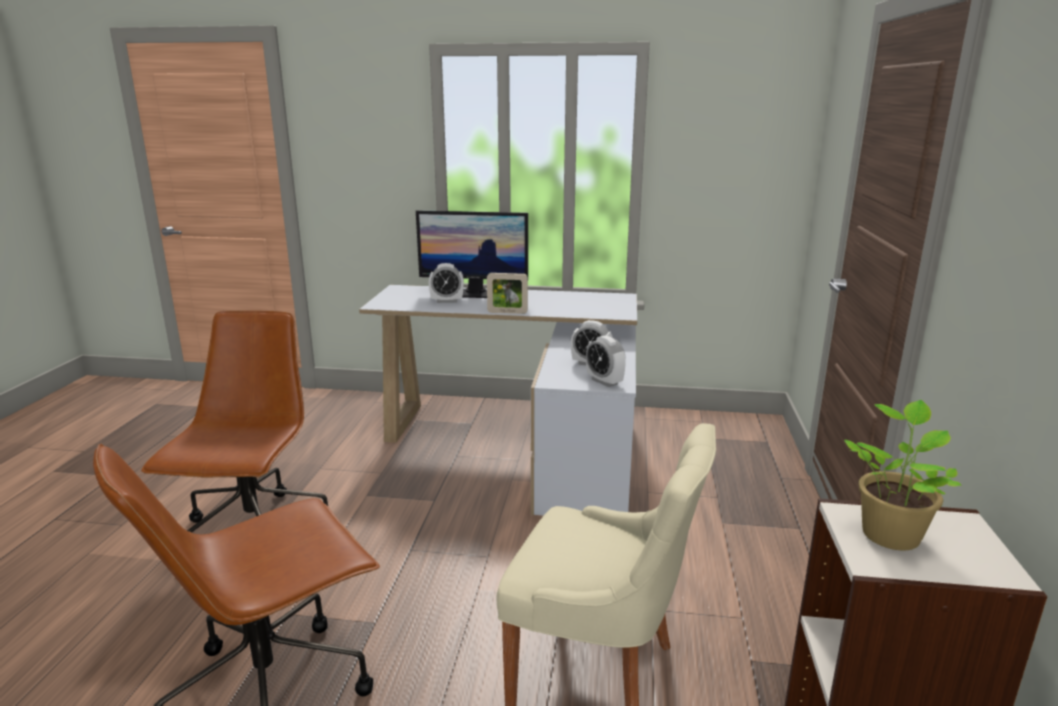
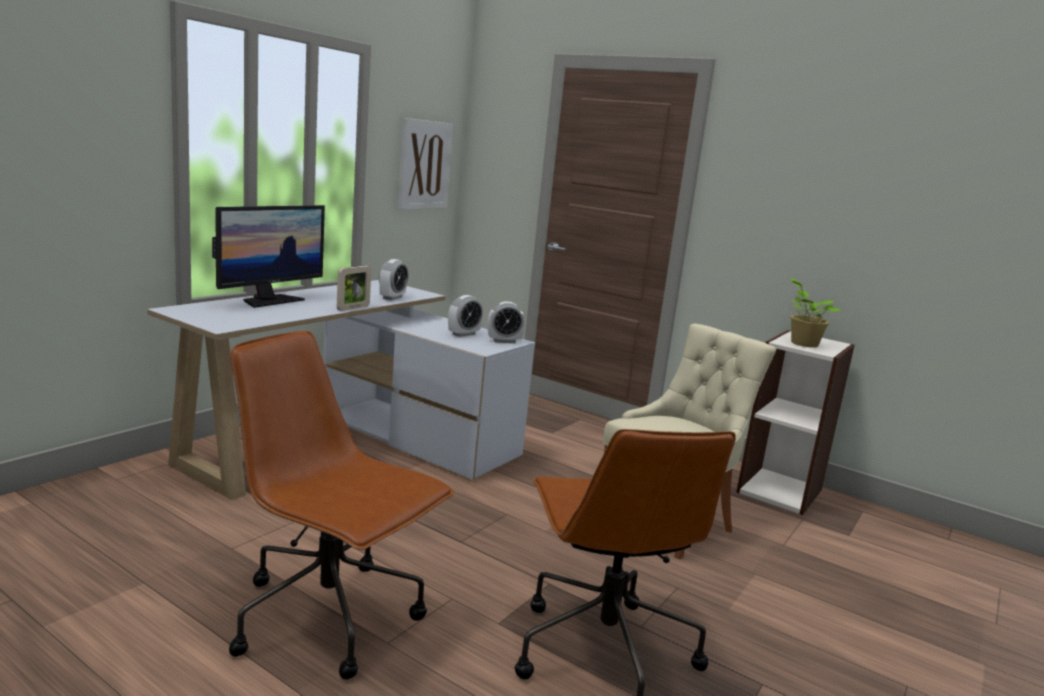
camera: 65 degrees left, 5 degrees down
alarm clock [429,263,464,303] -> alarm clock moved to [379,259,408,300]
none -> picture [398,118,453,210]

